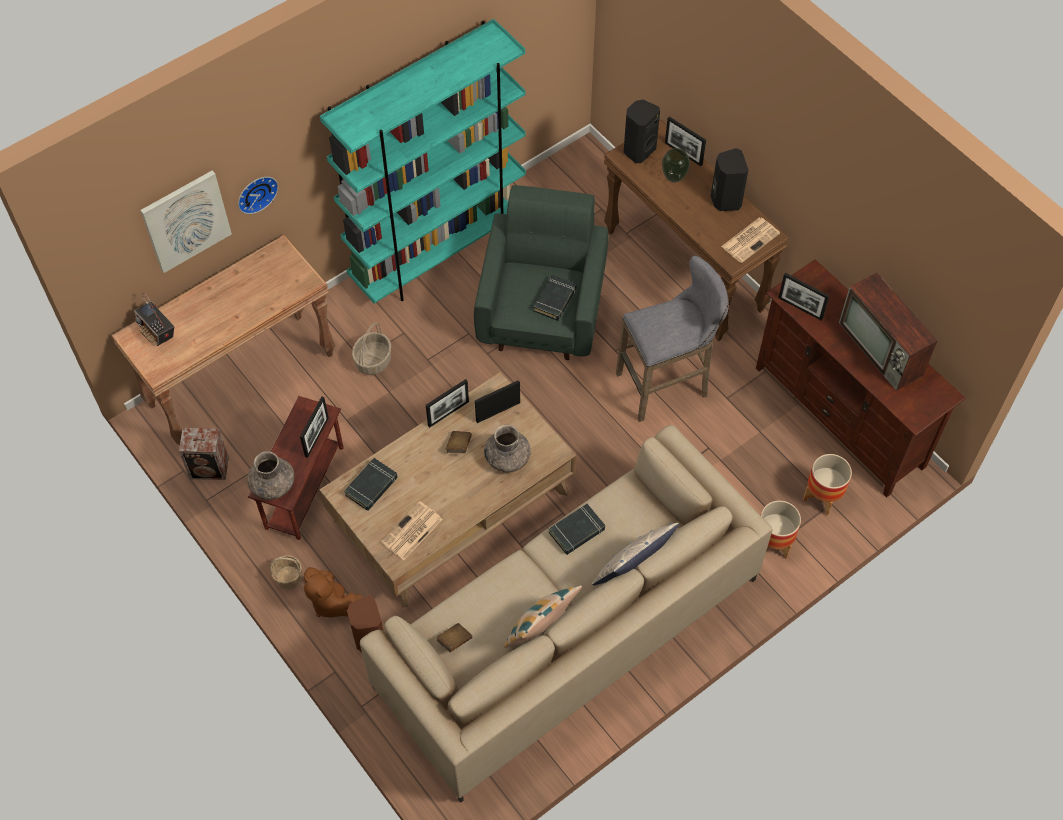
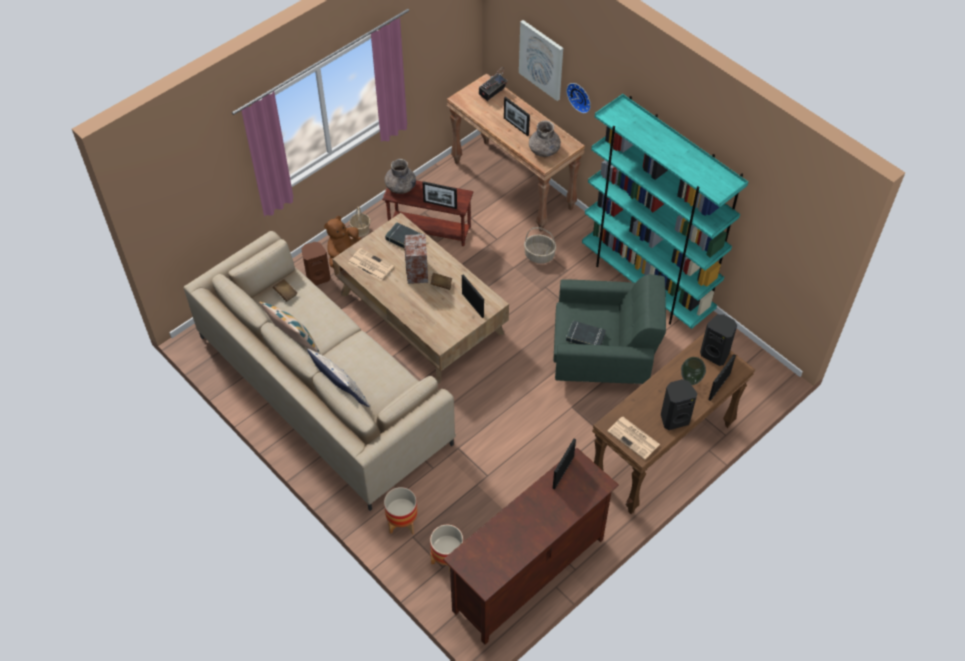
camera: 85 degrees right, 5 degrees down
speaker [179,428,229,480] -> speaker moved to [404,234,428,284]
picture frame [426,379,469,427] -> picture frame moved to [504,97,530,136]
grey vase [484,425,531,472] -> grey vase moved to [529,121,561,157]
black book [549,504,605,555] -> none
grey stool [616,255,729,422] -> none
television [839,273,937,391] -> none

